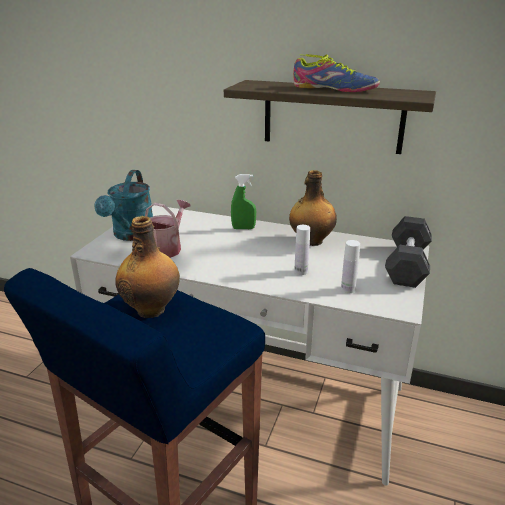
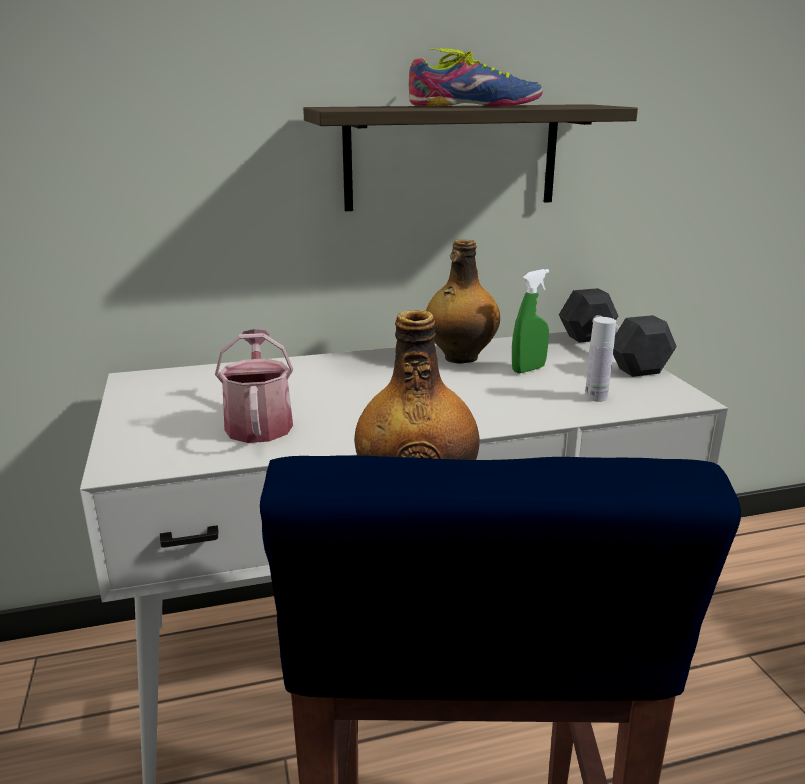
camera: 35 degrees left, 5 degrees down
turquoise watering can [94,170,153,241] -> none
green spray bottle [231,174,256,229] -> green spray bottle moved to [512,269,549,373]
white bottle [294,225,310,275] -> none

